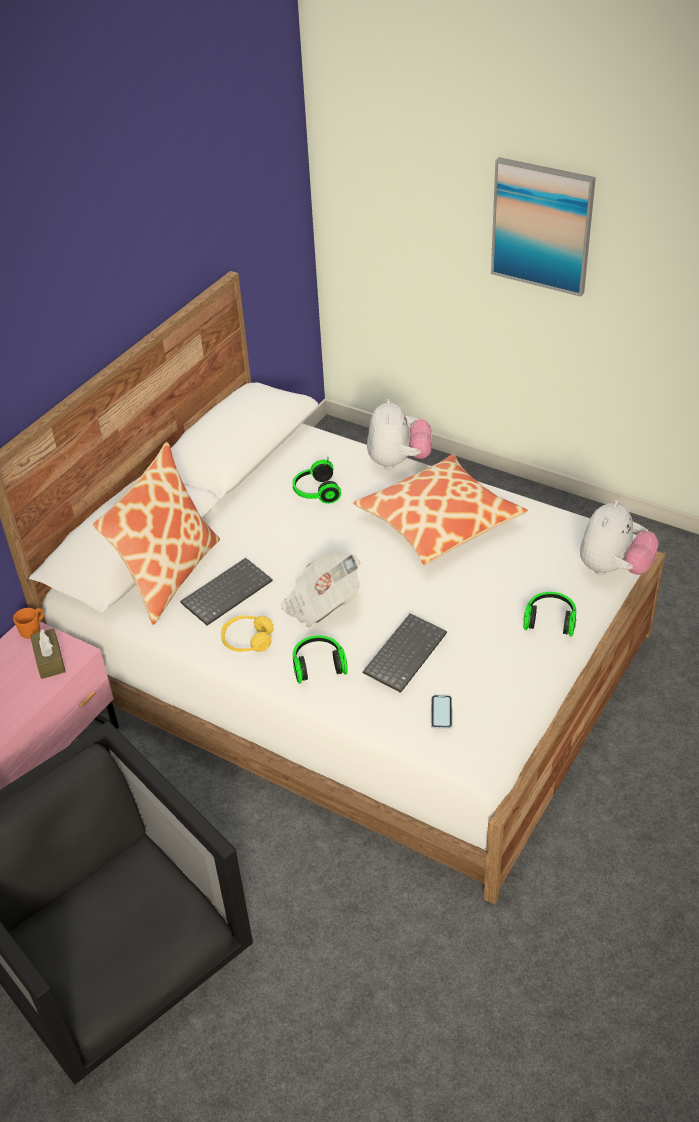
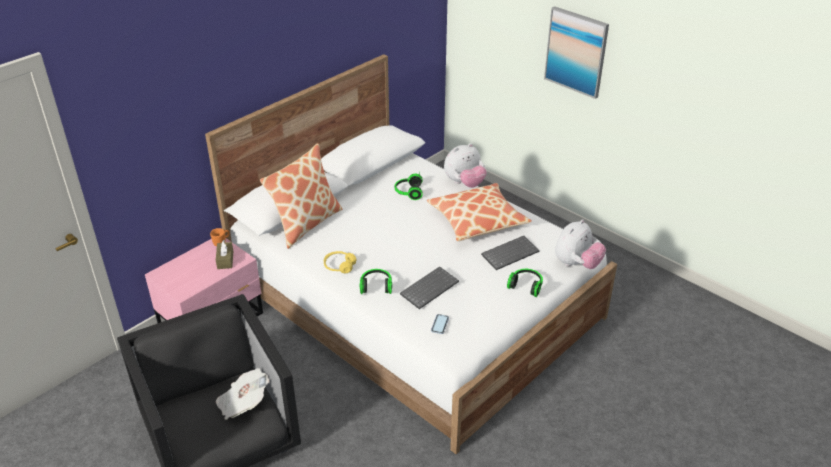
camera: 10 degrees right, 5 degrees down
keyboard [180,558,273,626] -> keyboard moved to [481,236,540,270]
newspaper [281,550,361,628] -> newspaper moved to [216,368,269,420]
plush toy [367,399,432,469] -> plush toy turned 45 degrees clockwise [444,143,487,188]

